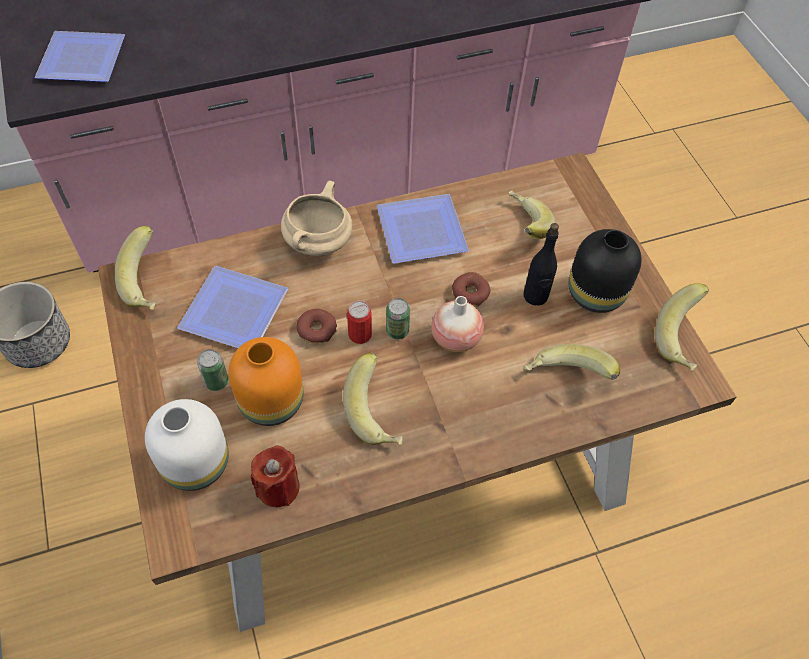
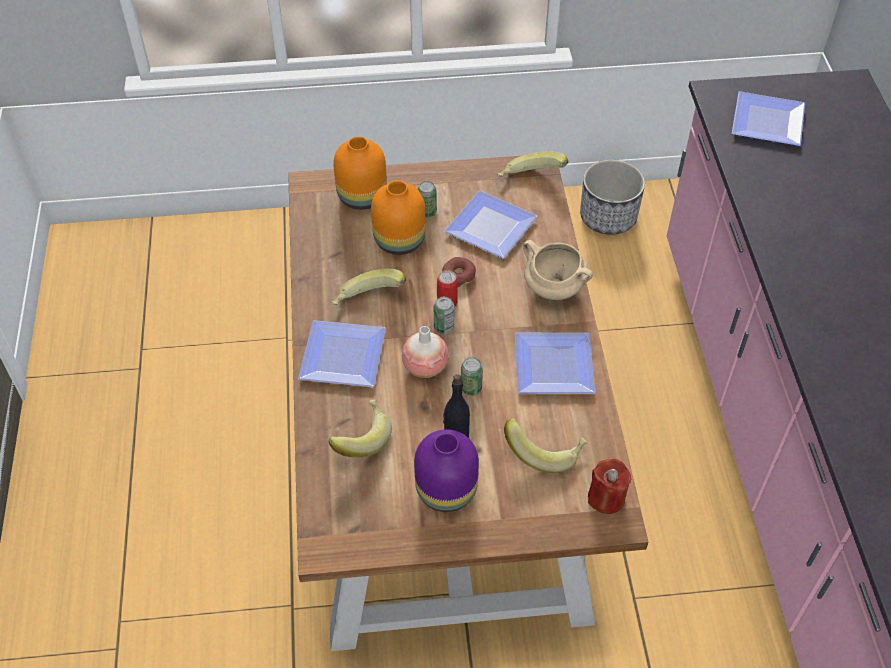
camera: 105 degrees right, 5 degrees down
white vase [145,399,228,491] -> orange vase [333,136,387,210]
red candle [251,445,299,507] -> red candle moved to [588,459,631,514]
donut [452,272,491,306] -> can [461,357,483,396]
black vase [569,229,642,313] -> purple vase [414,429,479,512]
banana [655,283,709,372] -> none
none -> plate [298,320,386,387]

